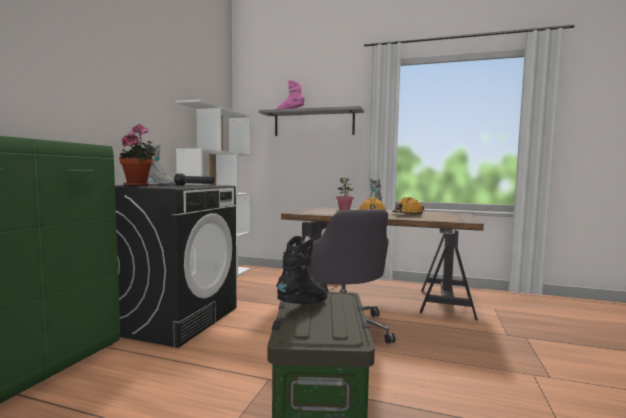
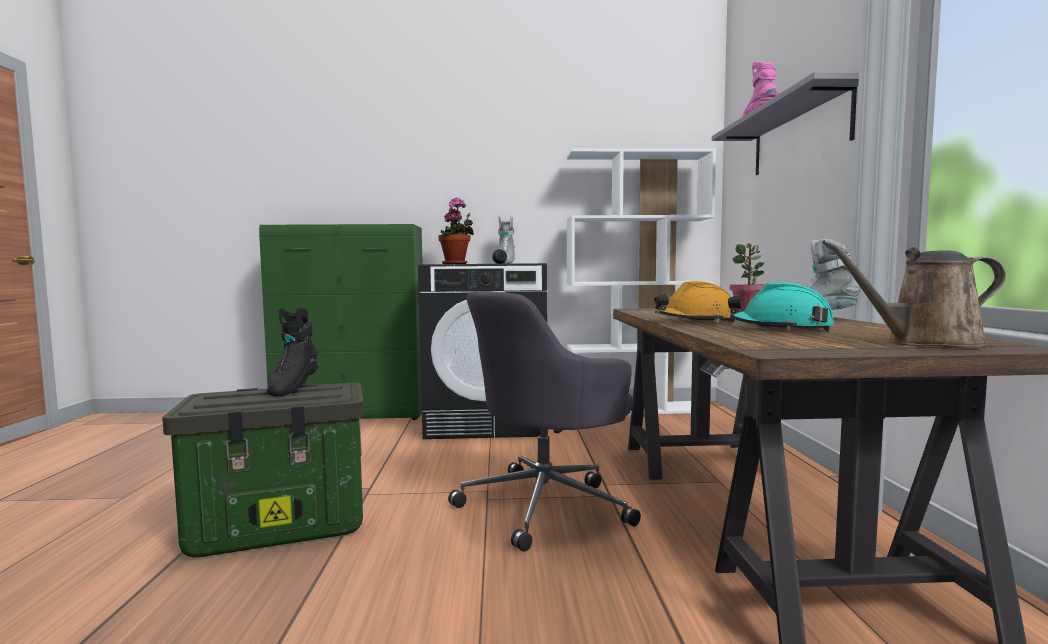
camera: 70 degrees right, 0 degrees up
black boot [276,236,328,304] -> black boot turned 75 degrees clockwise [267,308,318,396]
orange hard hat [392,197,424,215] -> turquoise hard hat [728,282,834,332]
none -> brown watering can [822,240,1006,348]

